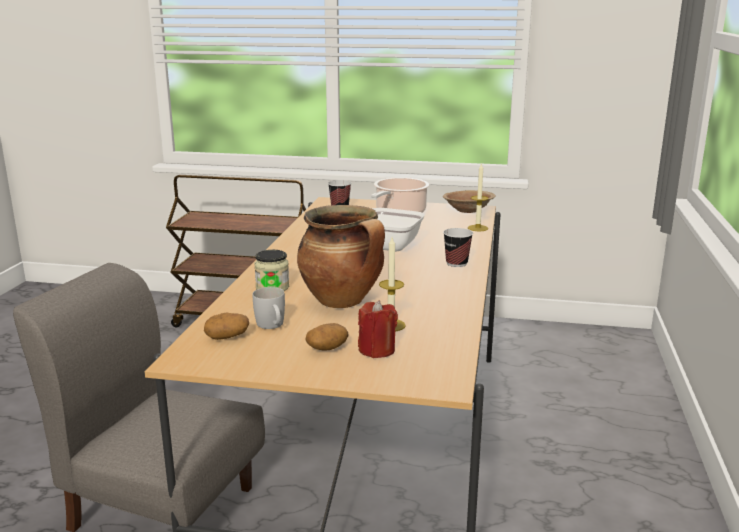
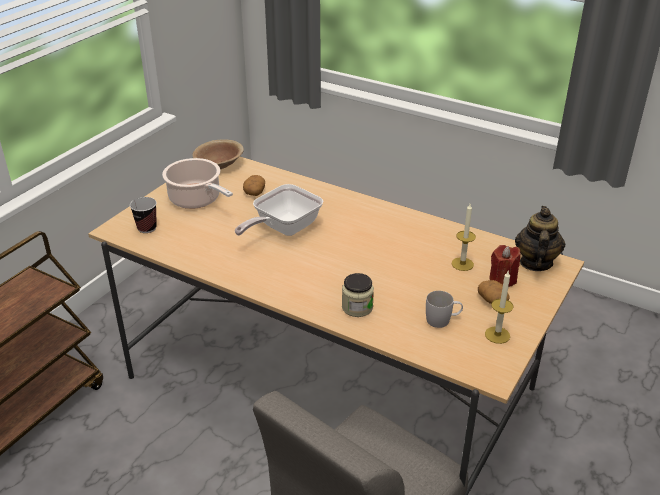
camera: 70 degrees left, 15 degrees up
potato [204,313,249,340] -> potato moved to [243,175,265,196]
cooking pot [297,205,385,308] -> none
cup [443,228,473,267] -> none
candle [468,163,488,231] -> candle moved to [485,271,514,344]
none -> teapot [515,206,565,271]

